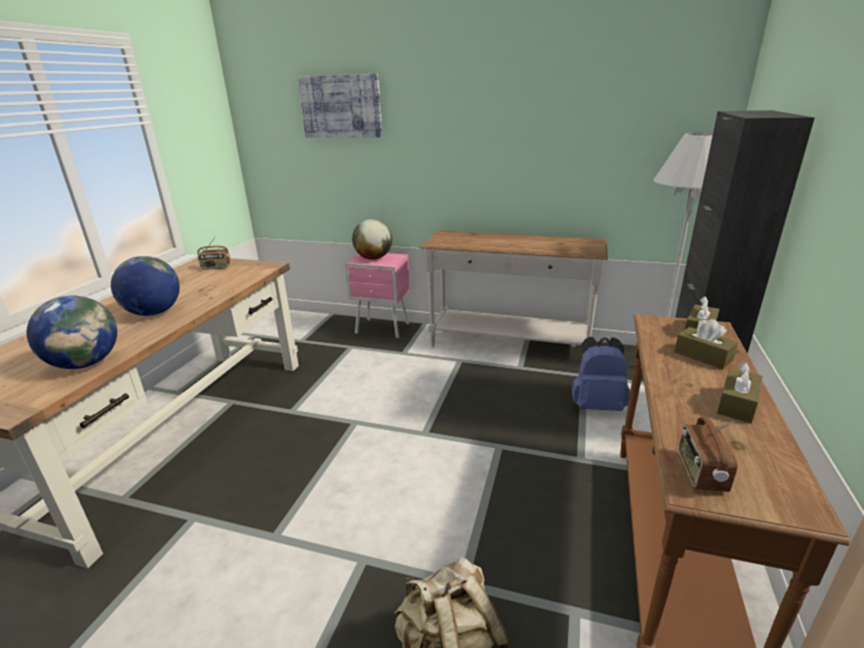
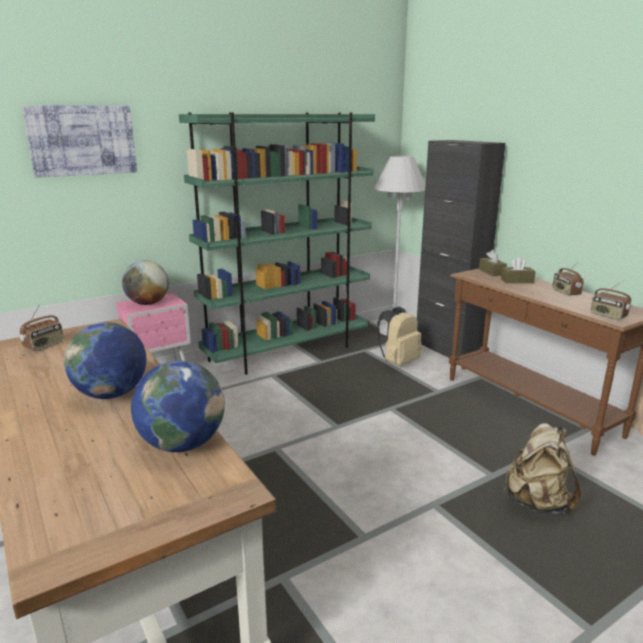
camera: 50 degrees left, 5 degrees down
white console table [420,231,608,347] -> green bookcase [179,112,375,375]
blue backpack [572,337,630,411] -> beige backpack [377,307,421,366]
brown tissue box [717,362,763,423] -> radio [552,262,584,296]

